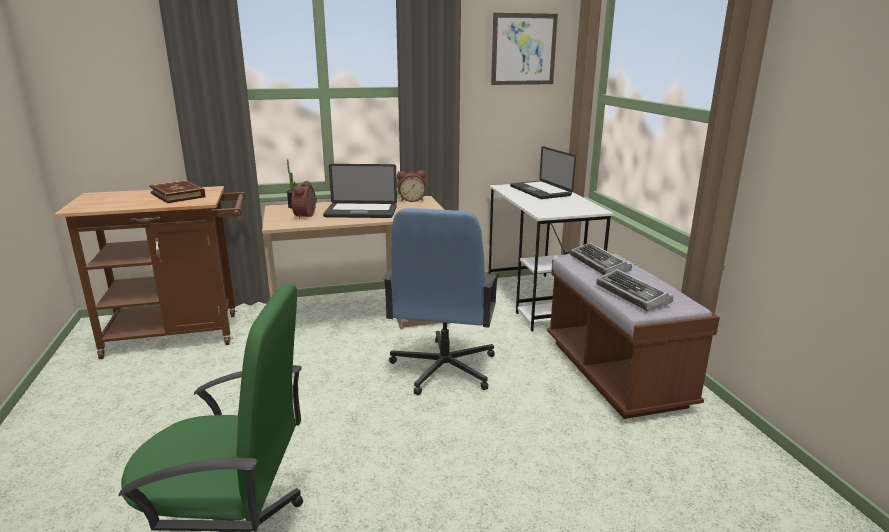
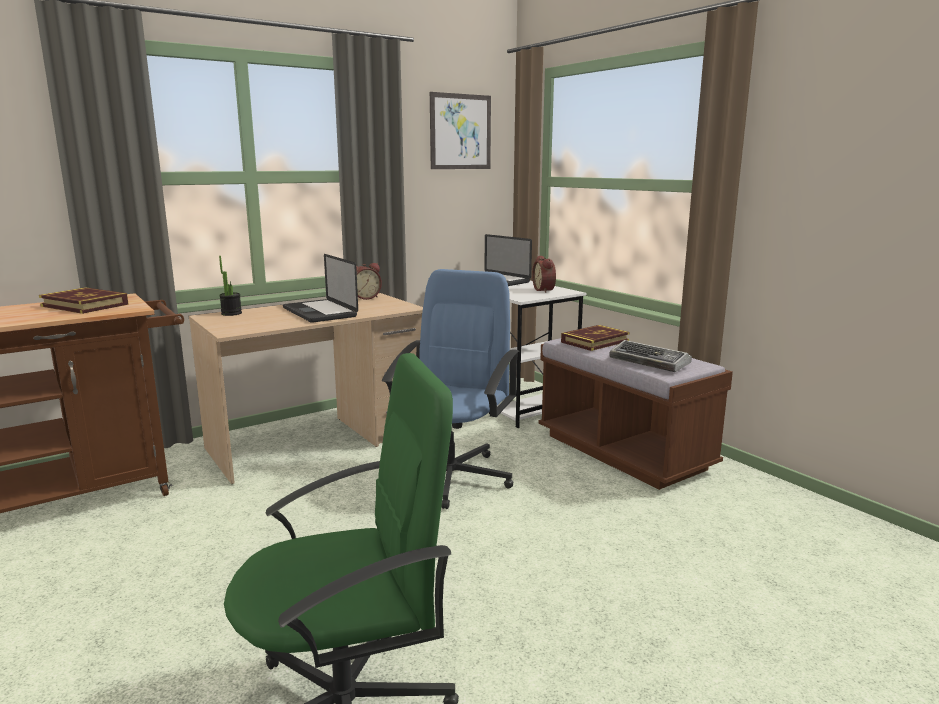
camera: 20 degrees left, 5 degrees down
alarm clock [291,180,317,219] -> alarm clock moved to [532,255,556,293]
laptop [323,164,397,218] -> laptop turned 75 degrees clockwise [283,254,358,323]
blue office chair [383,208,499,395] -> blue office chair turned 150 degrees counterclockwise [382,269,519,509]
keyboard [570,243,632,275] -> book [561,325,630,351]

